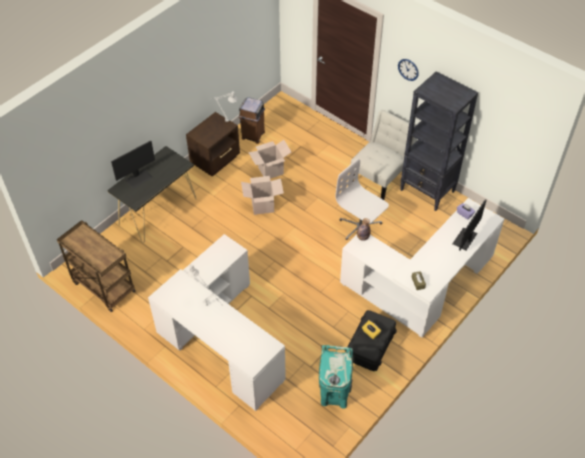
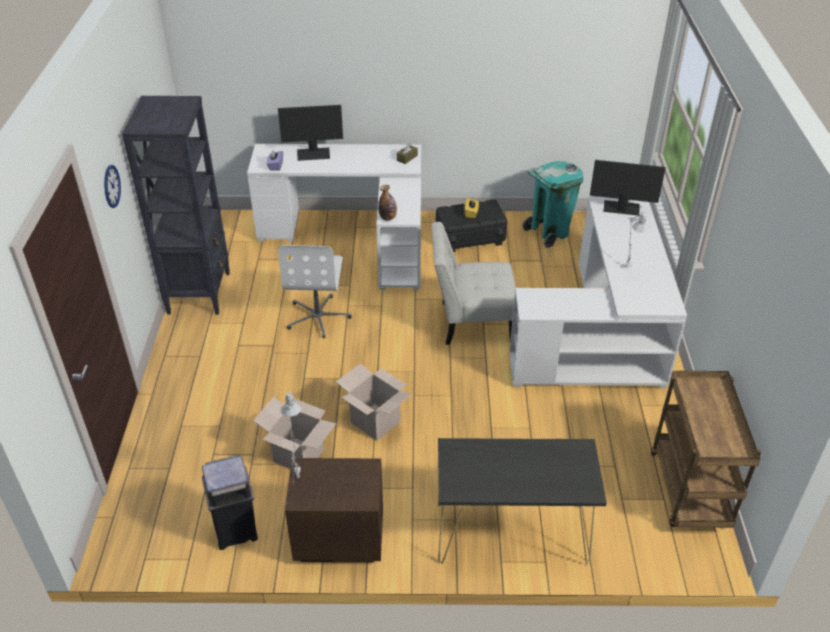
camera: 130 degrees left, 10 degrees down
monitor [111,141,155,188] -> monitor moved to [590,160,666,216]
white chair [350,109,415,200] -> white chair moved to [431,222,516,345]

